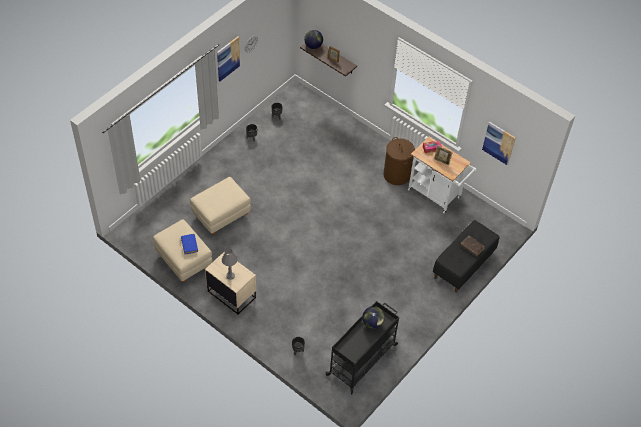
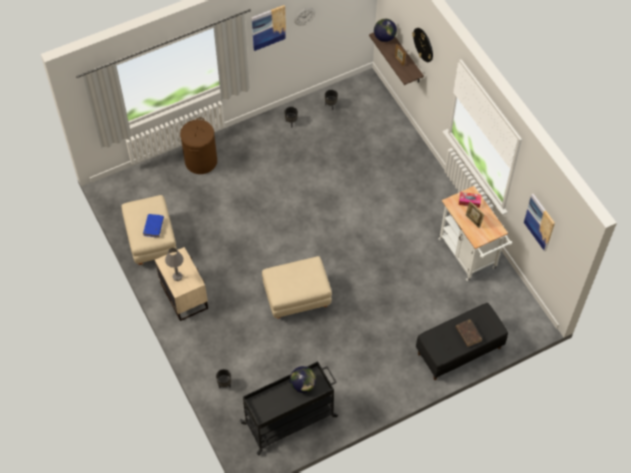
camera: 25 degrees right, 5 degrees up
beige ottoman [190,177,251,235] -> beige ottoman moved to [262,256,332,319]
brown laundry basket [383,137,415,185] -> brown laundry basket moved to [180,117,217,174]
none -> wall clock [412,28,433,62]

